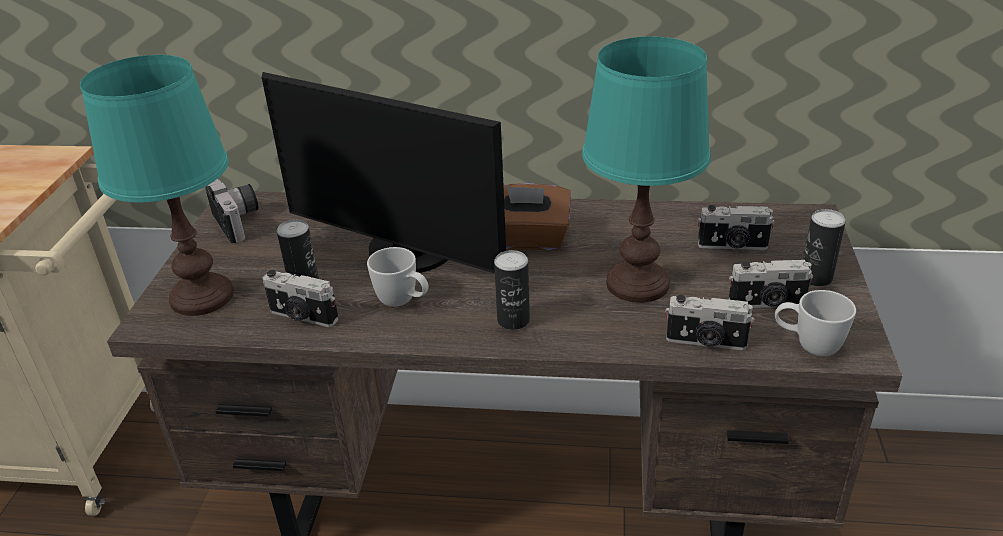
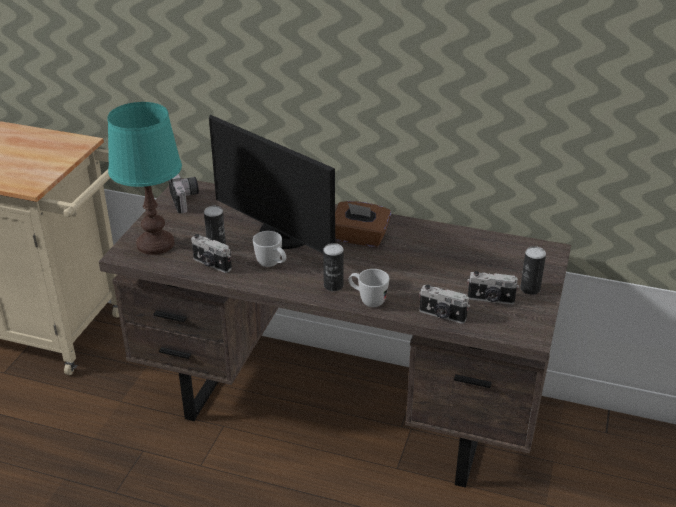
camera: 10 degrees right, 0 degrees up
turquoise table lamp [582,37,711,303] -> none
camera [697,205,775,250] -> none
white mug [775,290,856,356] -> white mug moved to [349,269,389,307]

